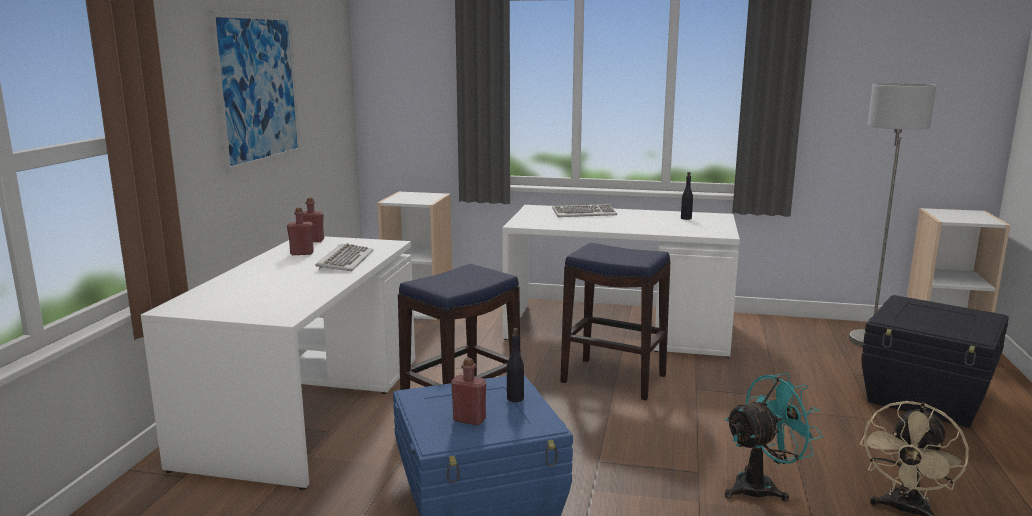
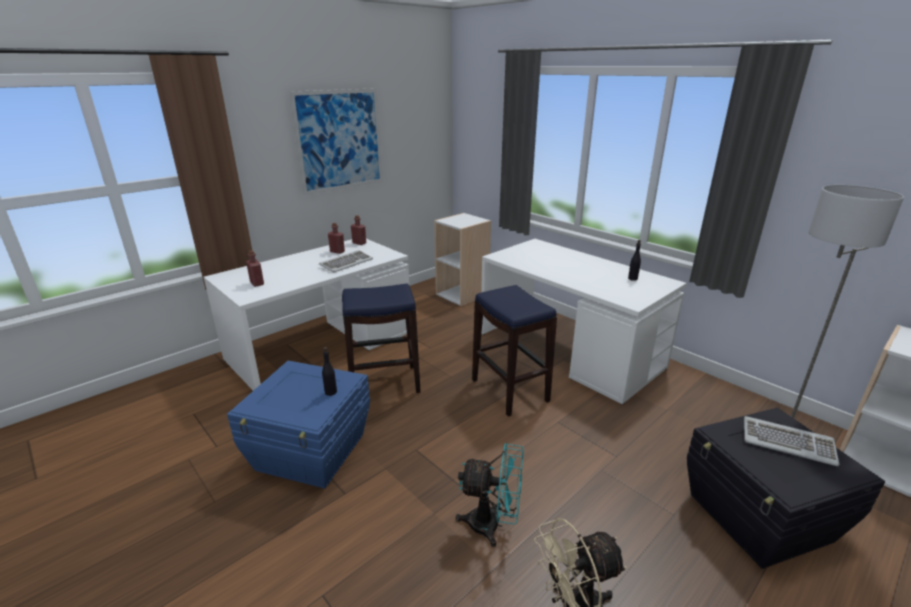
camera: 35 degrees right, 10 degrees up
red bottle [451,358,486,426] -> red bottle moved to [246,250,264,287]
keyboard [552,204,617,217] -> keyboard moved to [744,416,840,466]

